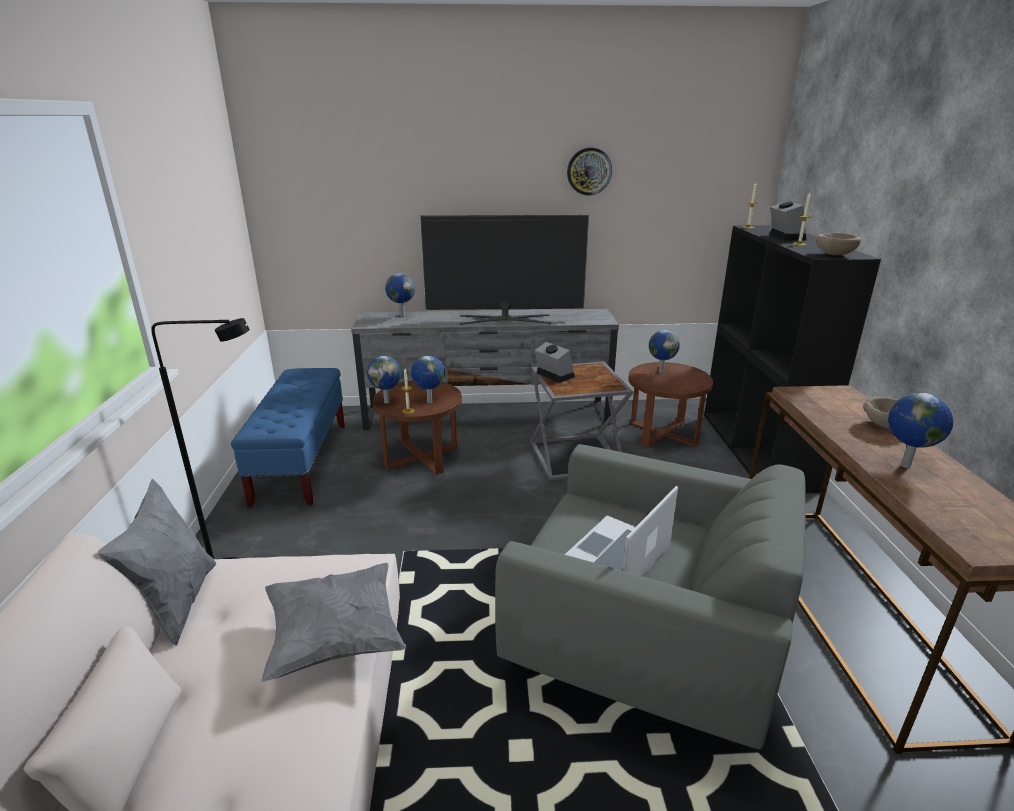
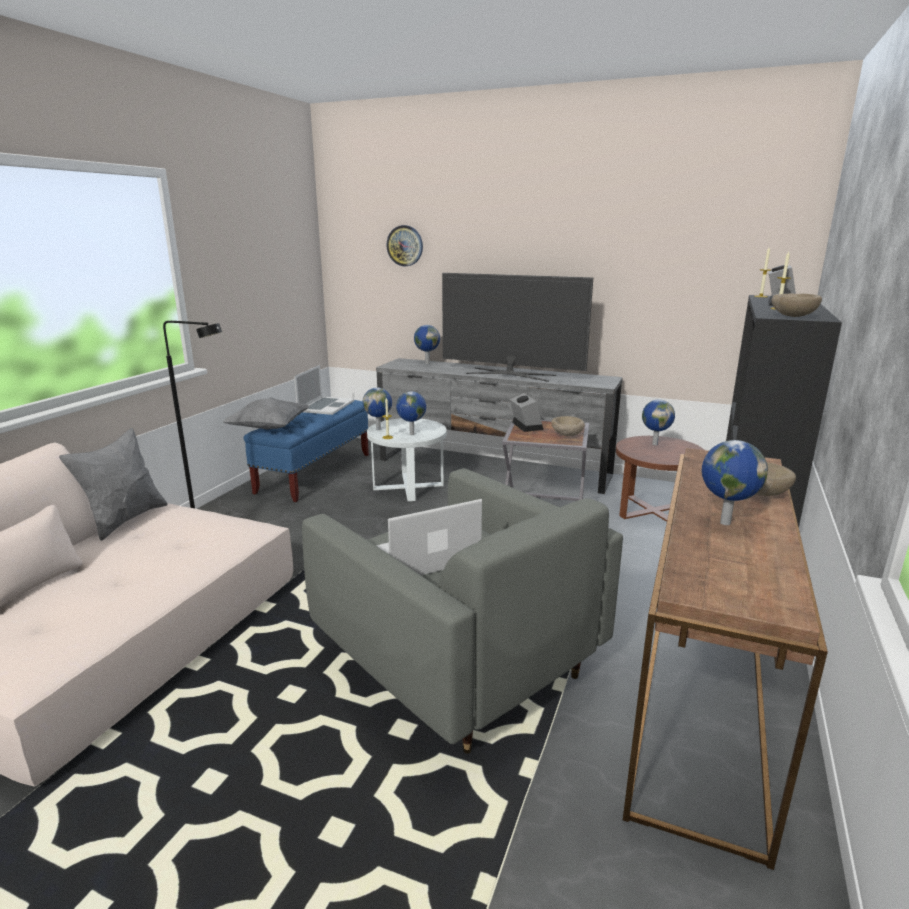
camera: 25 degrees right, 5 degrees down
grey pillow [261,563,406,682] -> grey pillow moved to [222,397,310,429]
brown side table [373,380,462,475] -> white side table [367,418,447,501]
wall clock [567,147,612,195] -> wall clock moved to [386,225,423,266]
none -> laptop [294,365,354,415]
none -> beige bowl [551,416,585,436]

